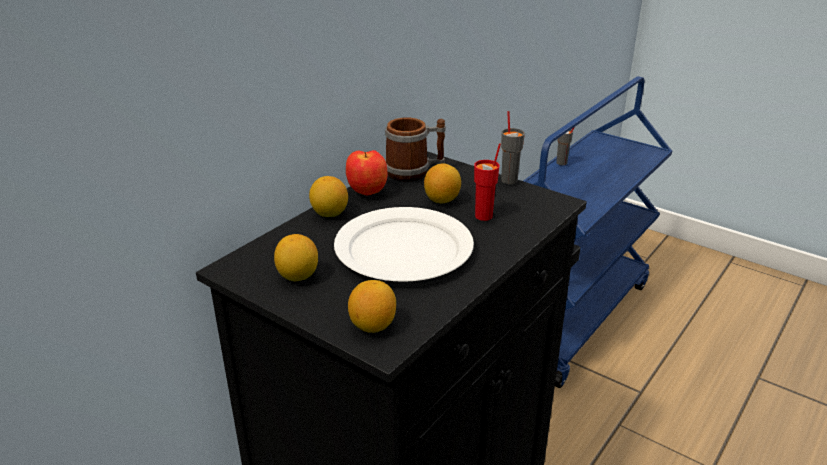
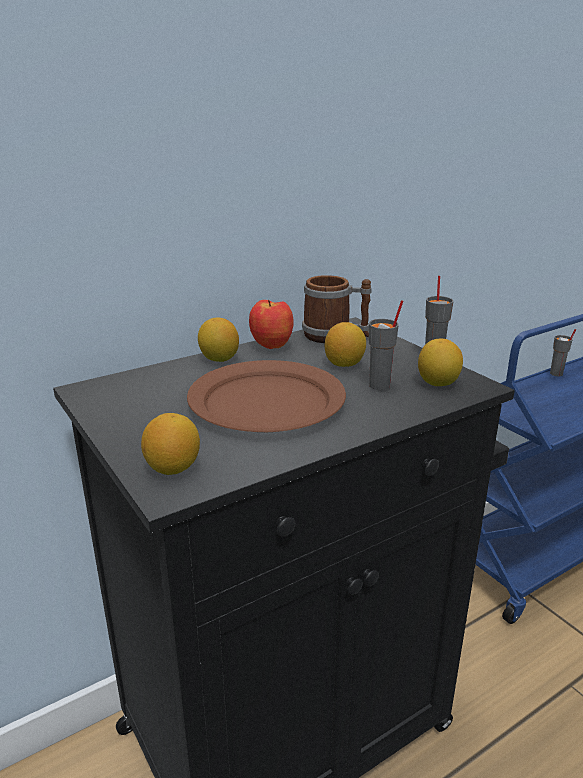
camera: 20 degrees right, 5 degrees down
lemon [274,234,318,281] -> lemon moved to [418,339,463,386]
white plate [334,207,474,282] -> brown plate [187,360,346,432]
red cup [474,143,501,221] -> grey cup [369,300,403,390]

